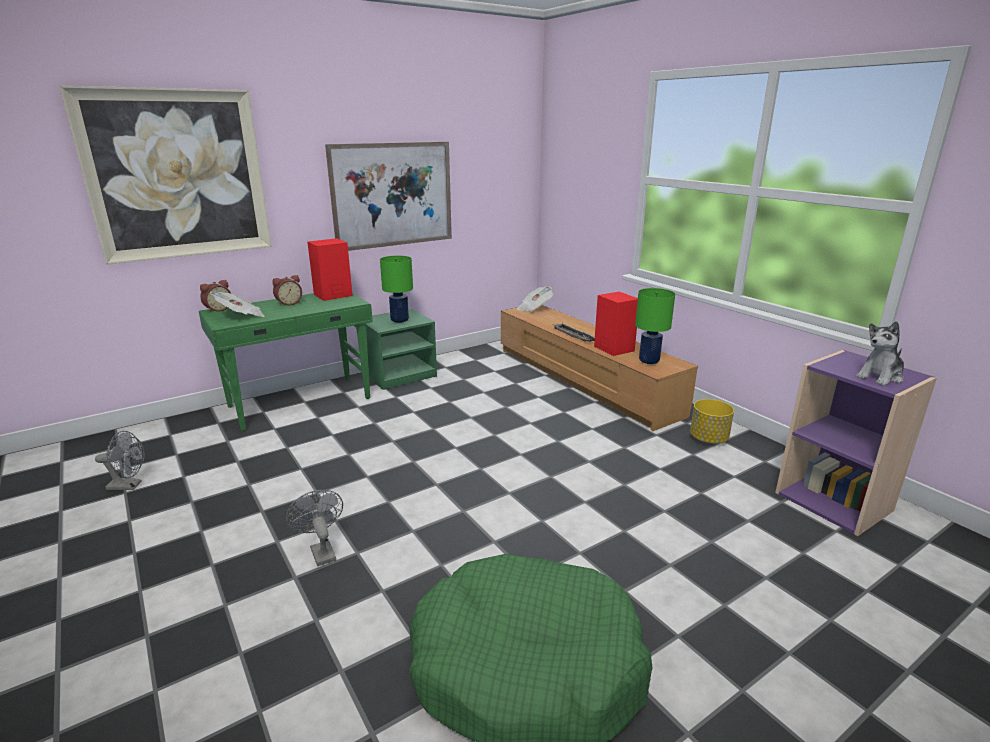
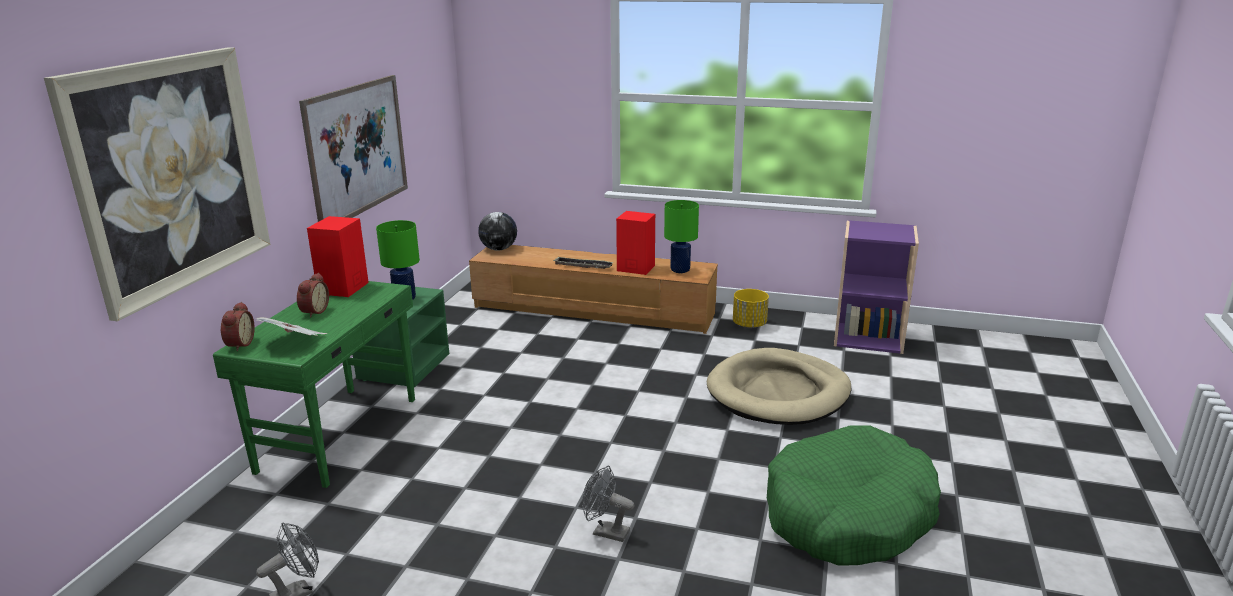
camera: 40 degrees left, 0 degrees up
newspaper [517,286,553,312] -> globe [478,212,517,251]
plush toy [856,321,904,386] -> none
none -> beige dog bed [707,348,851,425]

